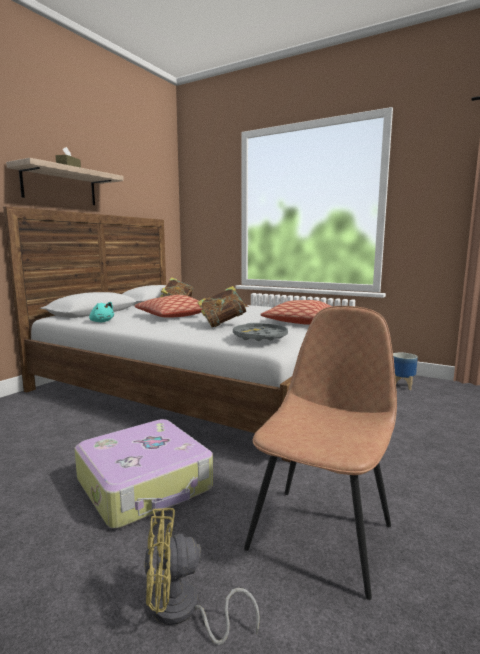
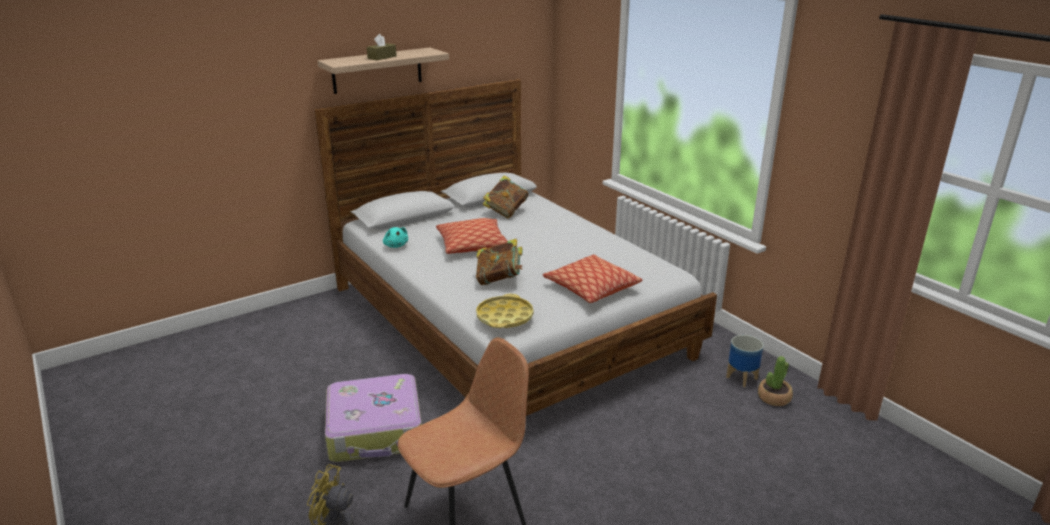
camera: 25 degrees right, 15 degrees up
grey tray [233,323,288,341] -> yellow tray [476,294,534,328]
none -> potted plant [758,356,793,406]

